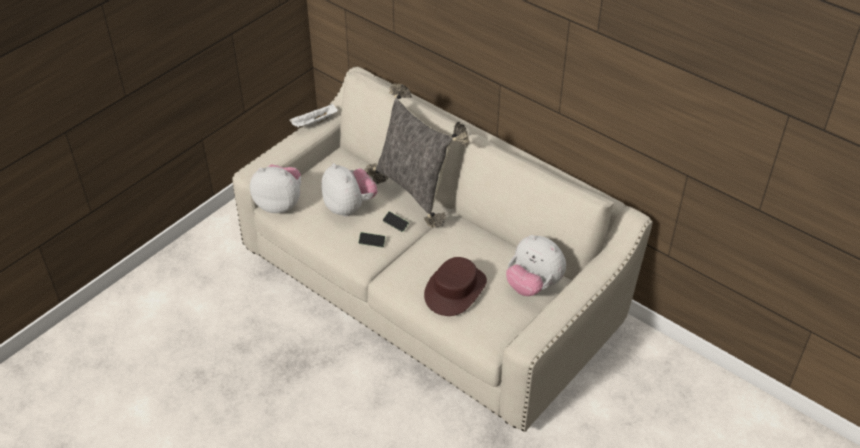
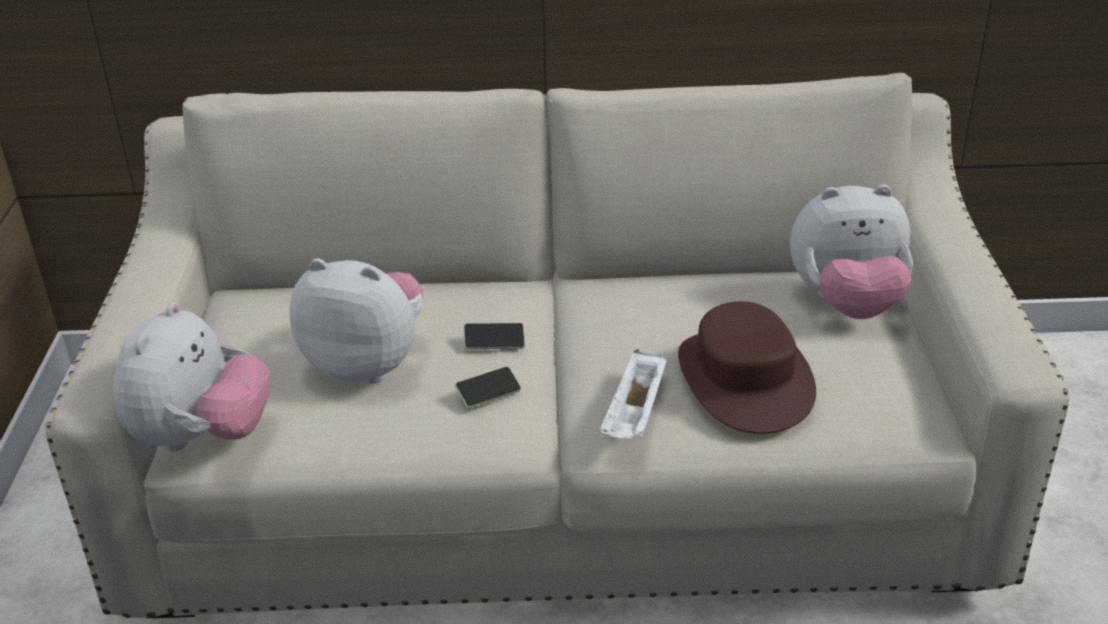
camera: 40 degrees left, 10 degrees down
plush toy [250,165,301,213] -> plush toy turned 135 degrees clockwise [113,302,271,451]
white tray [290,104,338,128] -> white tray moved to [600,349,667,438]
pillow [365,83,470,228] -> none

